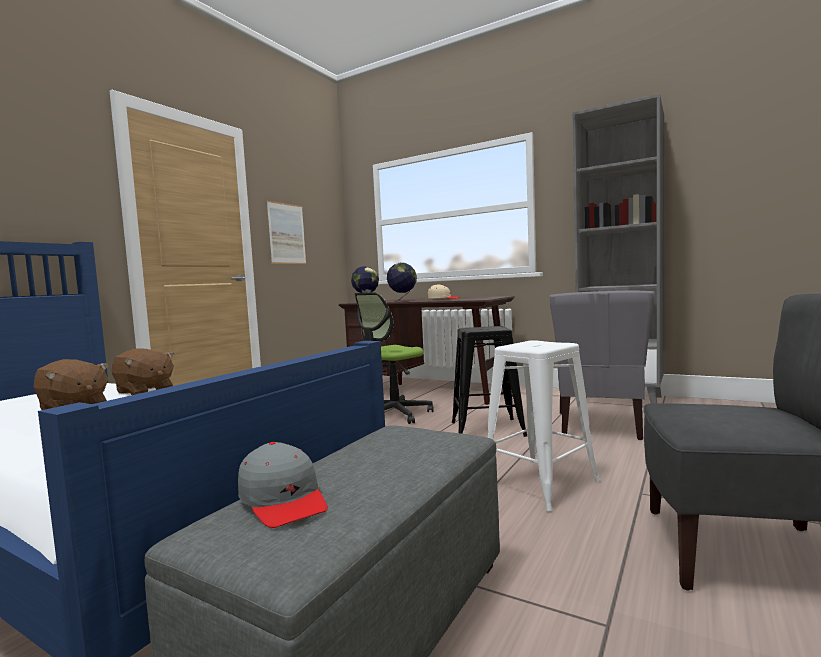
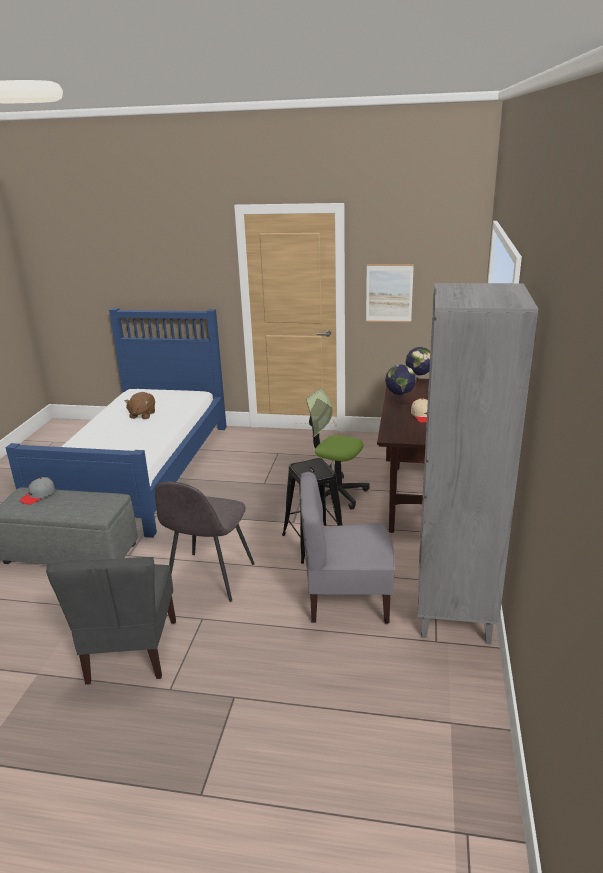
camera: 70 degrees right, 20 degrees up
brown plush toy [112,348,174,395] -> none
white stool [488,340,600,512] -> grey chair [155,482,255,602]

